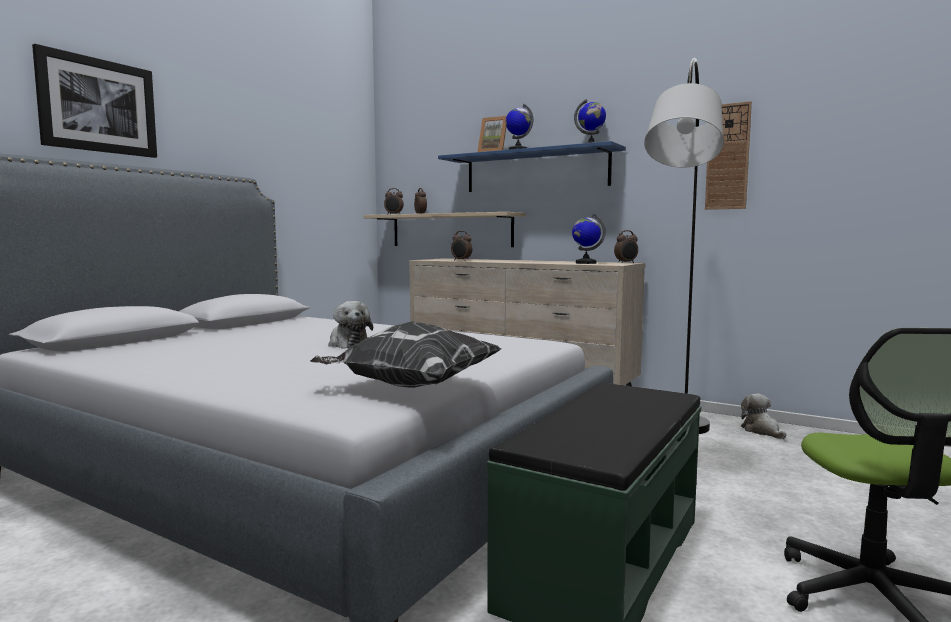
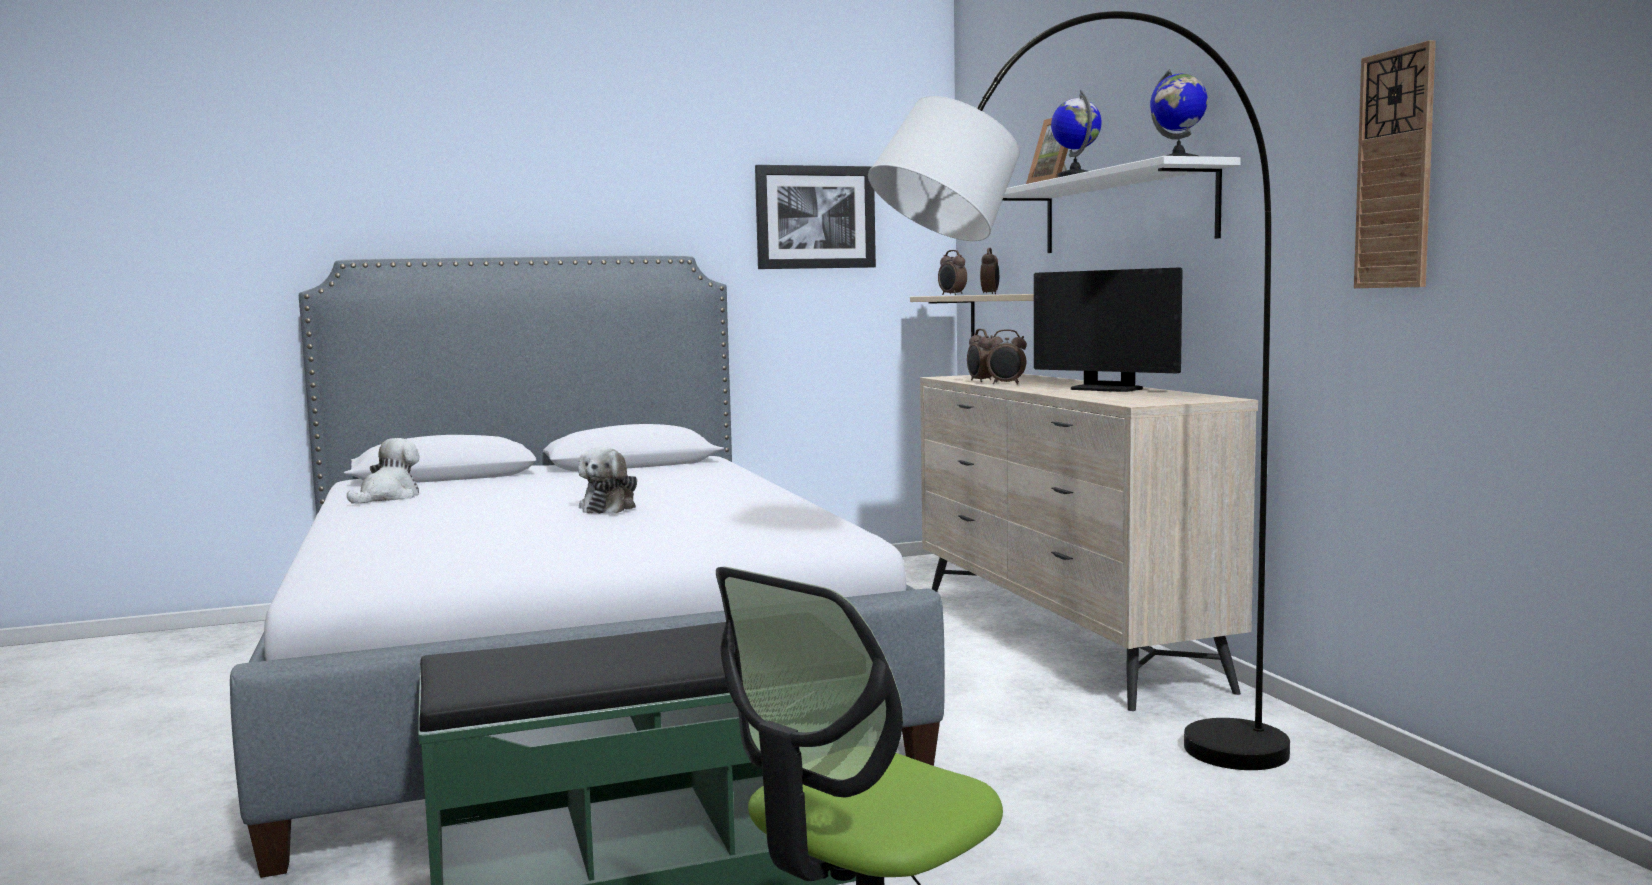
camera: 40 degrees right, 0 degrees up
picture [32,44,157,158] -> picture moved to [755,165,876,269]
pillow [310,321,501,388] -> none
blue shelf [438,141,626,192] -> white shelf [1002,156,1241,253]
globe [572,214,606,264] -> none
alarm clock [614,230,638,263] -> alarm clock moved to [987,329,1027,385]
plush toy [741,394,786,439] -> plush toy moved to [347,438,419,504]
none -> monitor [1034,268,1182,392]

